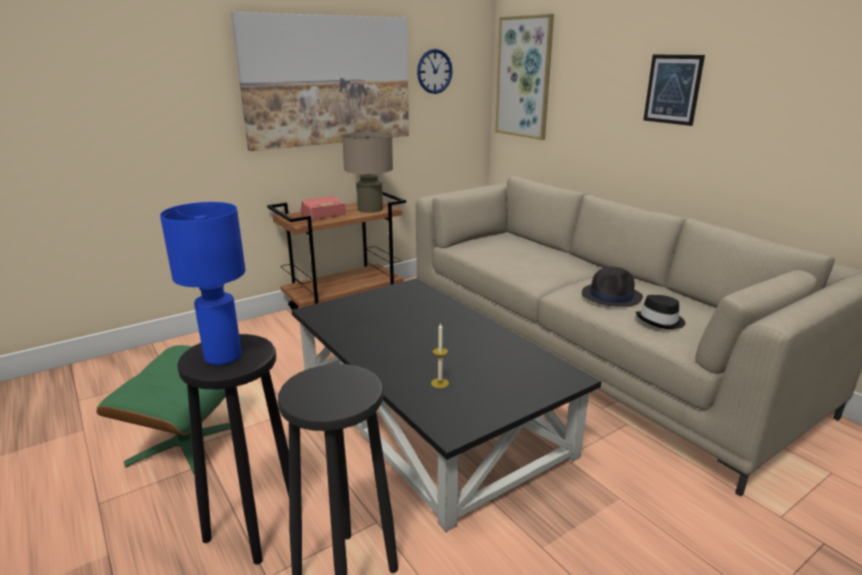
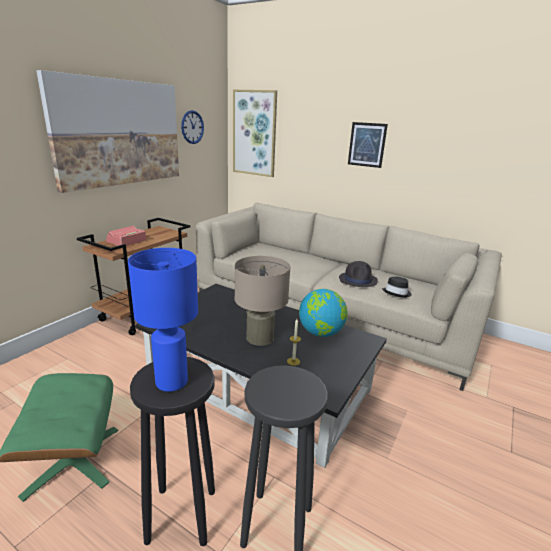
camera: 25 degrees left, 0 degrees up
beige table lamp [342,132,393,213] -> beige table lamp moved to [235,256,291,346]
none -> globe [299,289,347,337]

